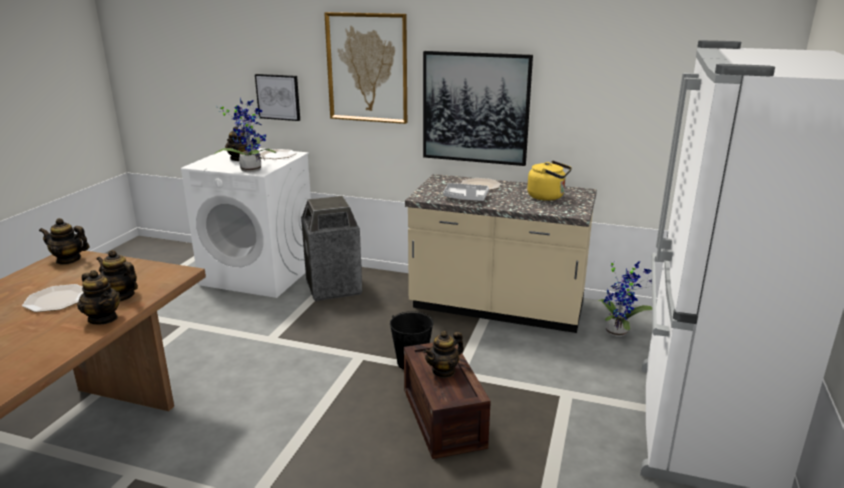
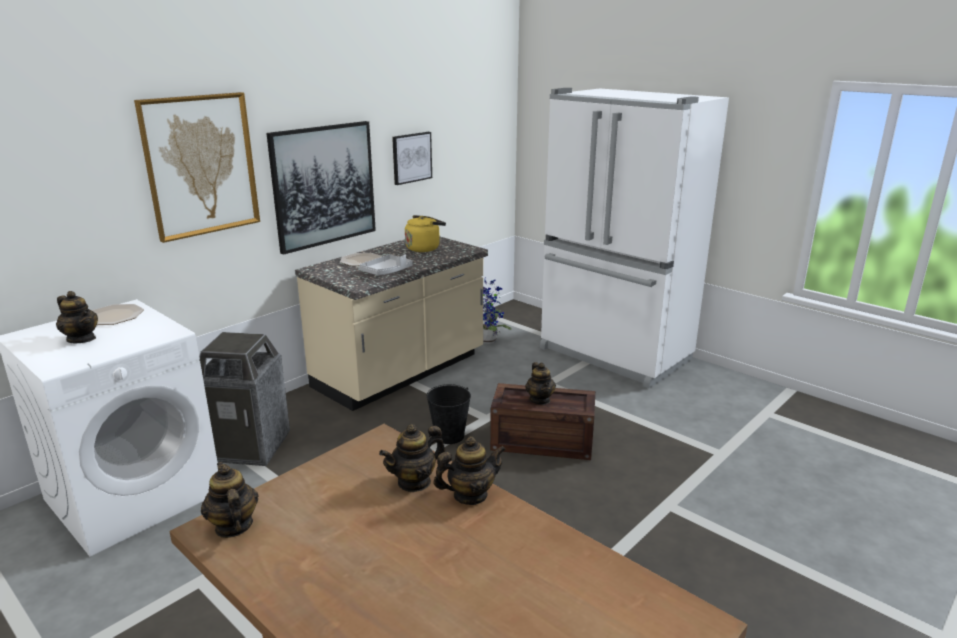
camera: 65 degrees left, 0 degrees up
plate [22,284,84,312] -> none
teapot [39,218,89,265] -> teapot turned 120 degrees clockwise [201,462,258,538]
potted plant [214,97,277,172] -> none
picture [255,74,300,121] -> picture moved to [392,132,432,185]

